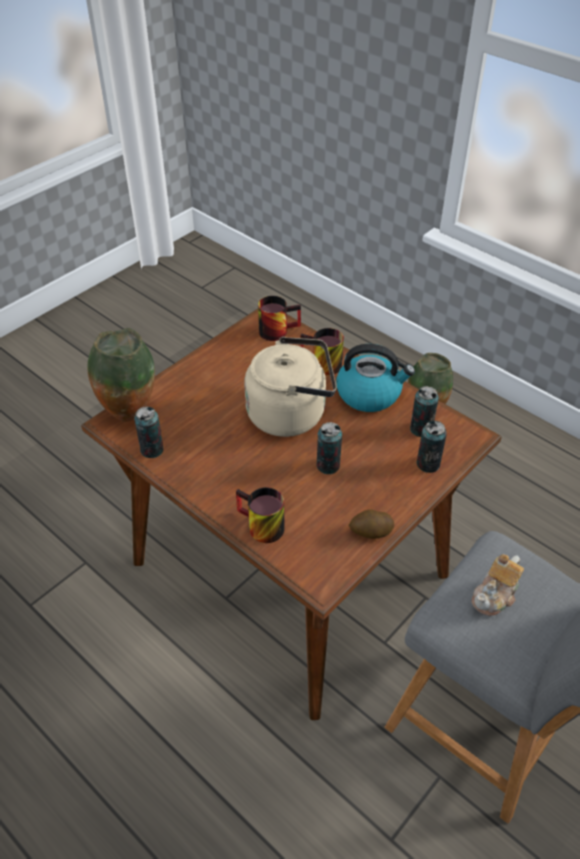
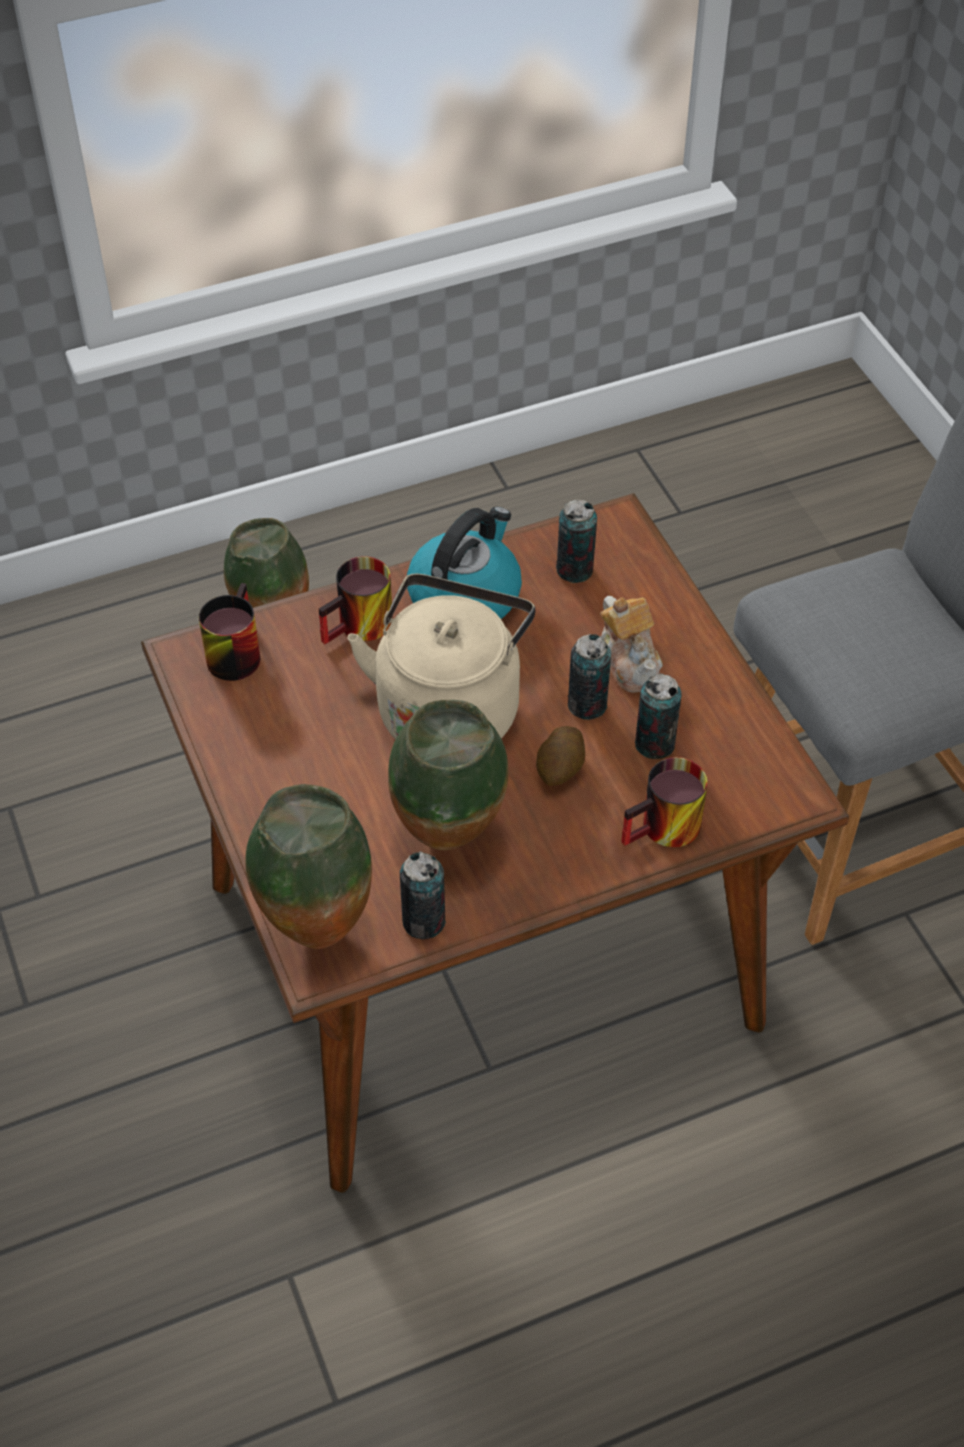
camera: 65 degrees left, 5 degrees up
potato [349,509,394,539] -> potato moved to [536,726,585,786]
can [416,421,447,473] -> can moved to [635,674,682,759]
teapot [472,554,524,616] -> teapot moved to [600,596,663,693]
none -> vase [388,700,509,850]

